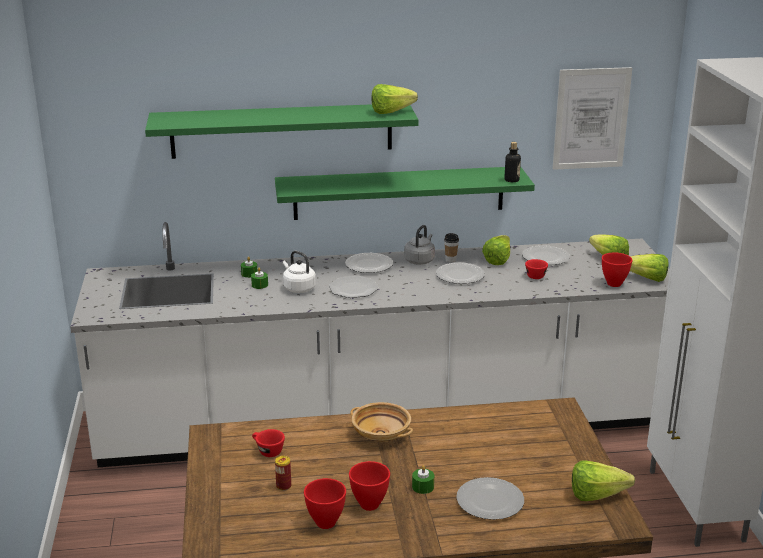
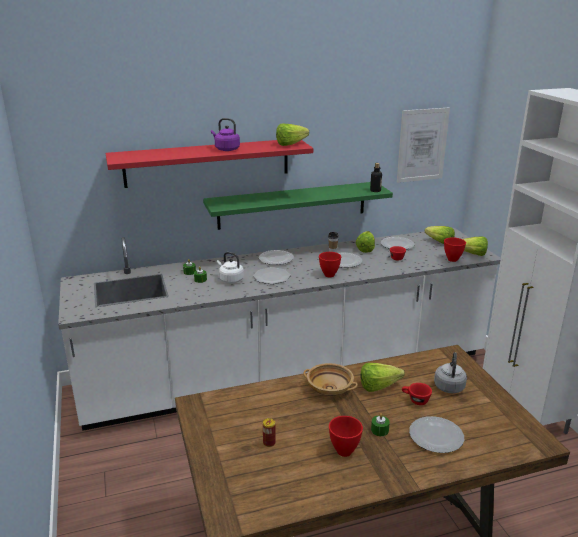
camera: 10 degrees left, 0 degrees up
green shelf [145,104,418,159] -> red shelf [106,140,313,188]
red cup [252,429,285,457] -> red cup moved to [402,383,432,405]
red bowl [304,478,346,529] -> red bowl moved to [319,252,341,277]
grey kettle [404,225,435,265] -> grey kettle moved to [434,352,467,393]
lettuce [572,461,635,501] -> lettuce moved to [360,363,405,392]
none -> purple kettle [211,118,240,151]

